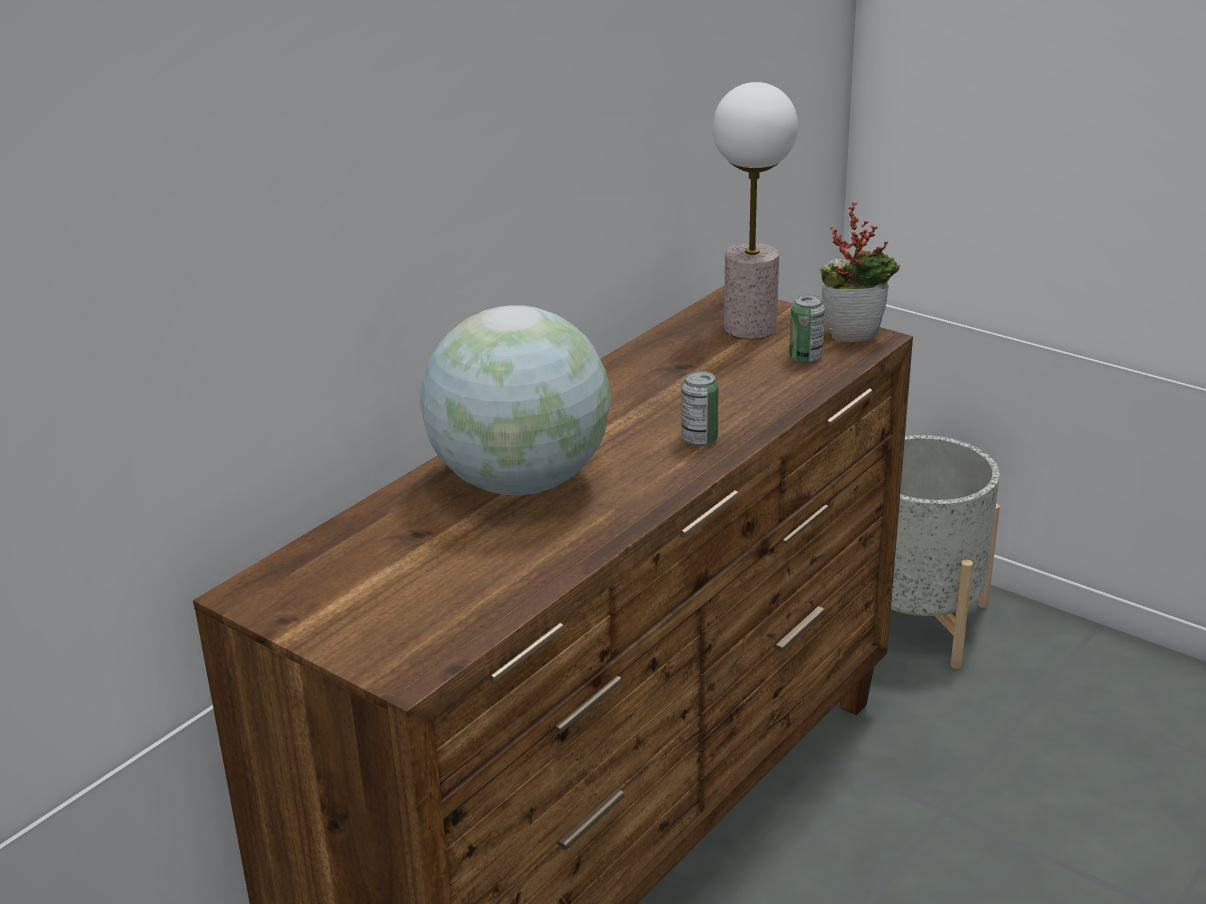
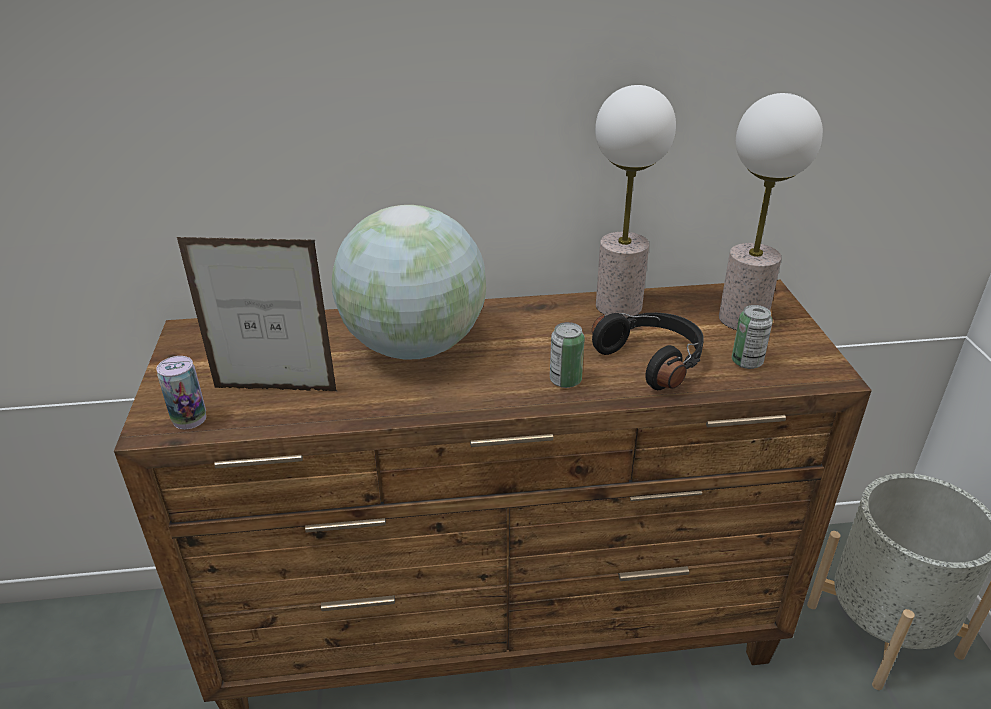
camera: 45 degrees right, 5 degrees up
potted plant [820,202,900,342] -> none
none -> can [156,356,206,429]
none -> picture frame [177,237,337,391]
none -> black headphones [592,313,704,390]
none -> table lamp [595,85,676,318]

